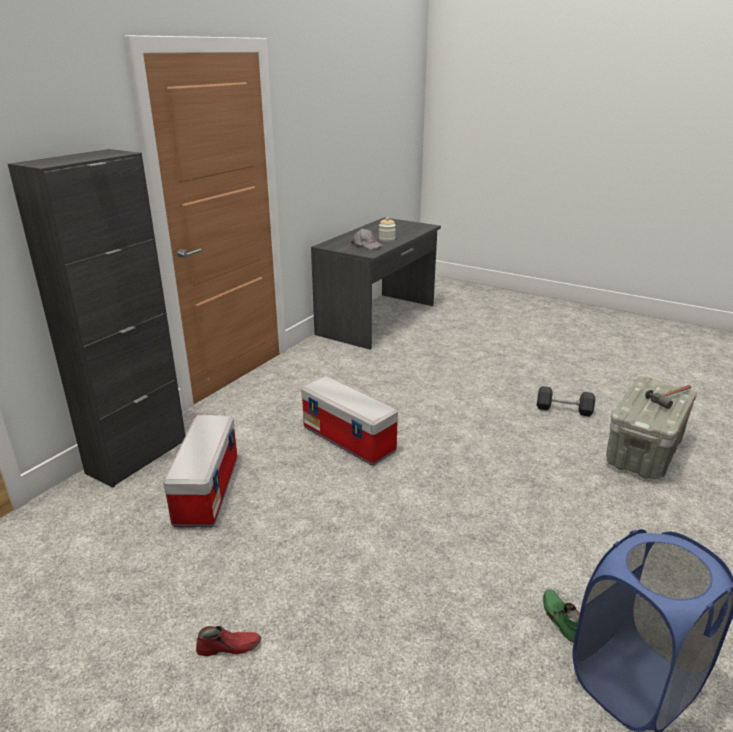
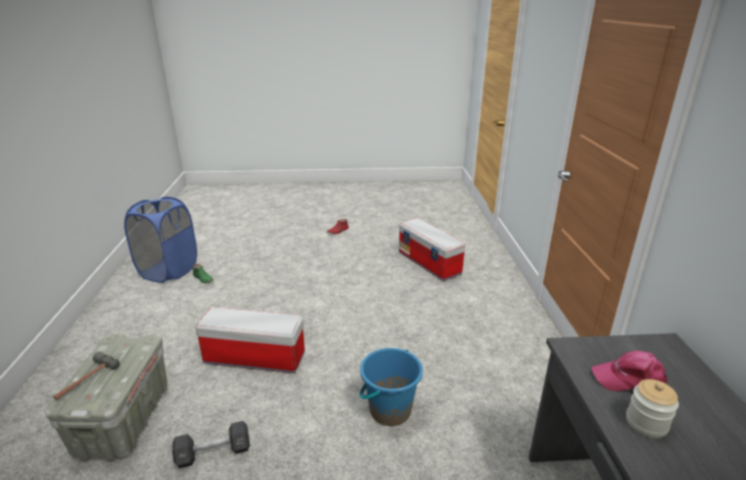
camera: 145 degrees right, 0 degrees up
black cabinet [8,149,185,488] -> none
storage box [301,376,398,466] -> storage box moved to [195,307,305,373]
grey cap [350,229,383,249] -> pink cap [591,350,667,392]
none -> blue bucket [359,348,423,426]

